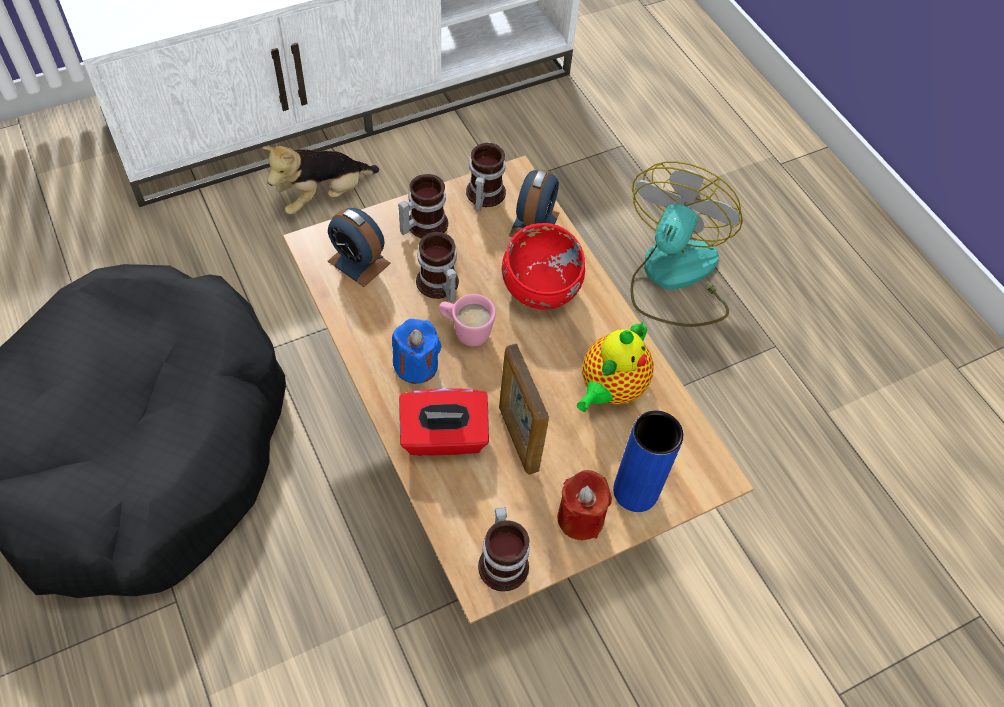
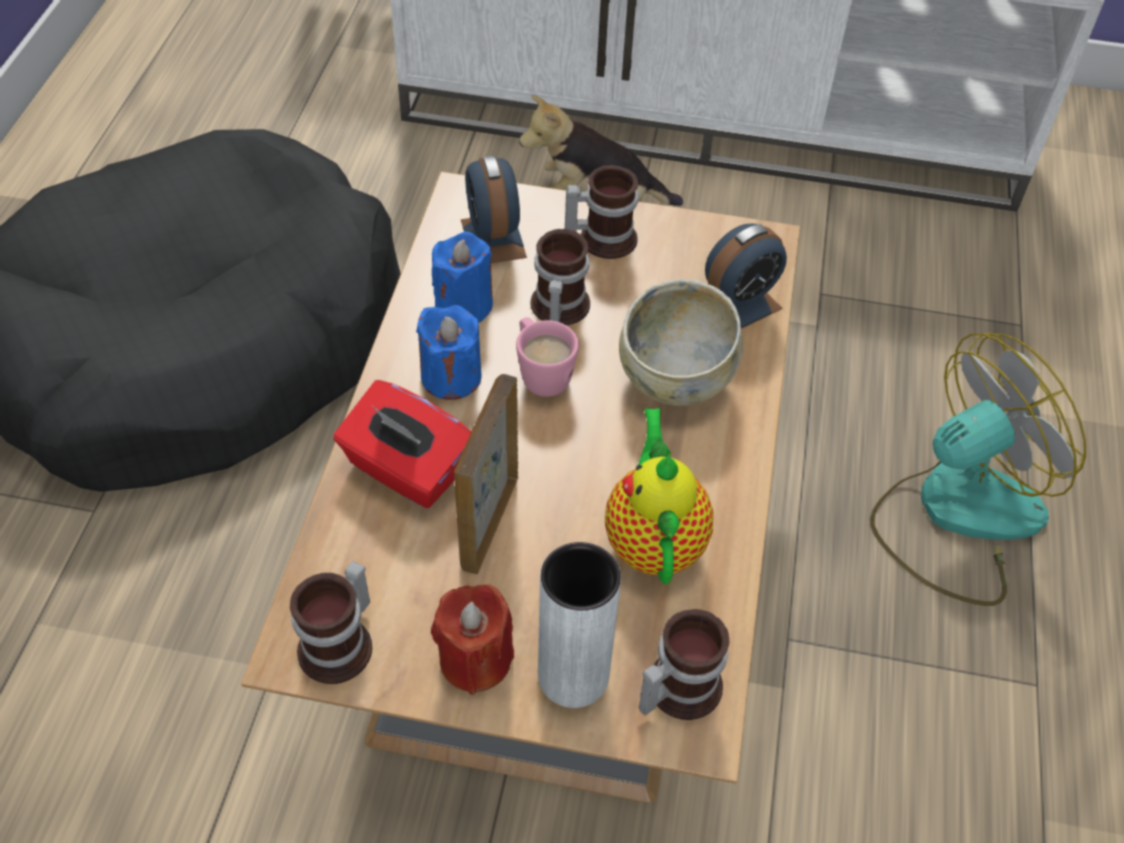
camera: 40 degrees right, 5 degrees down
mug [466,143,506,211] -> mug moved to [638,609,729,720]
red bowl [502,223,585,310] -> beige bowl [619,279,743,406]
teapot [577,321,654,412] -> teapot turned 105 degrees clockwise [605,408,714,584]
blue vase [613,410,684,512] -> grey vase [538,542,621,708]
none -> blue candle [432,232,493,322]

